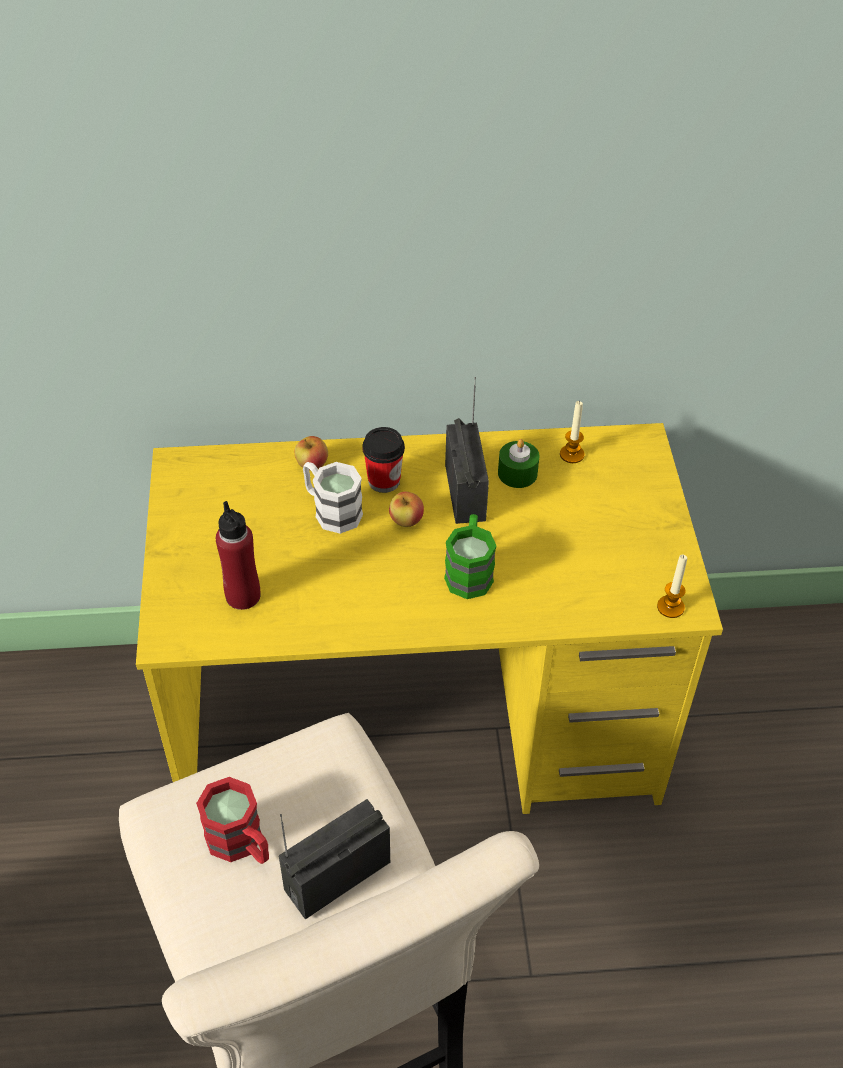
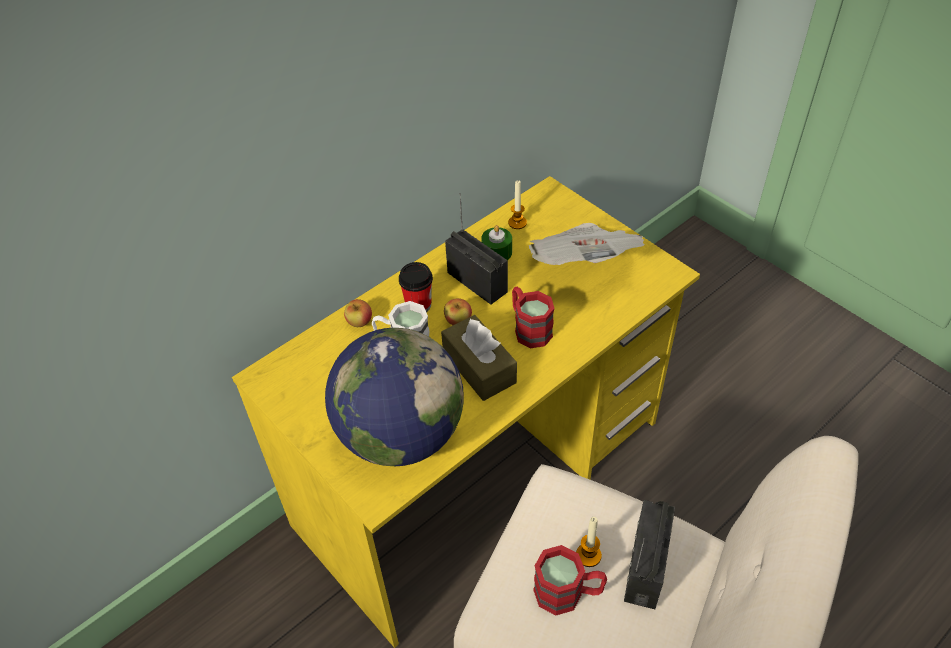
camera: 35 degrees left, 0 degrees up
red bottle [216,501,260,610] -> globe [325,328,464,466]
green mug [444,514,497,599] -> red mug [512,287,554,348]
candle [657,555,687,618] -> candle moved to [576,517,602,567]
none -> brown tissue box [441,315,517,401]
none -> newspaper [529,223,645,265]

